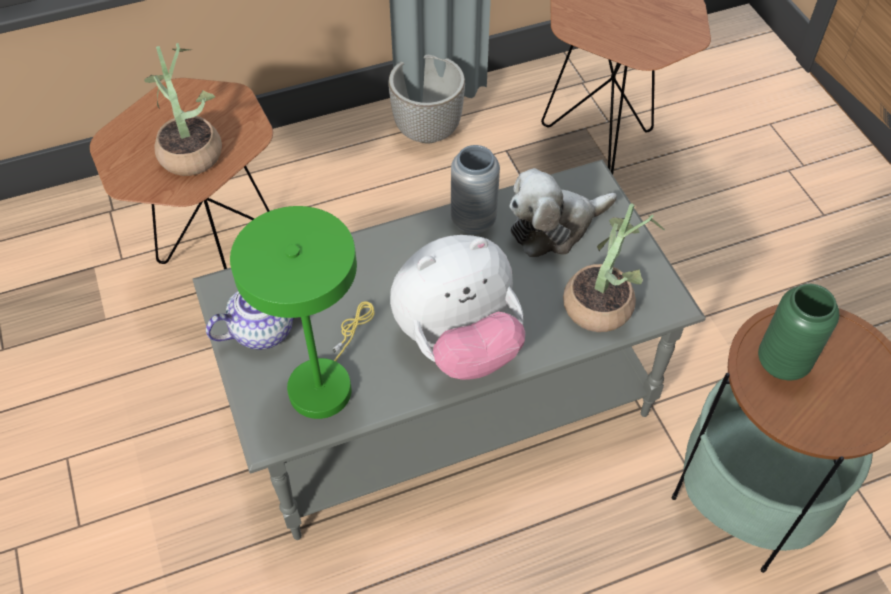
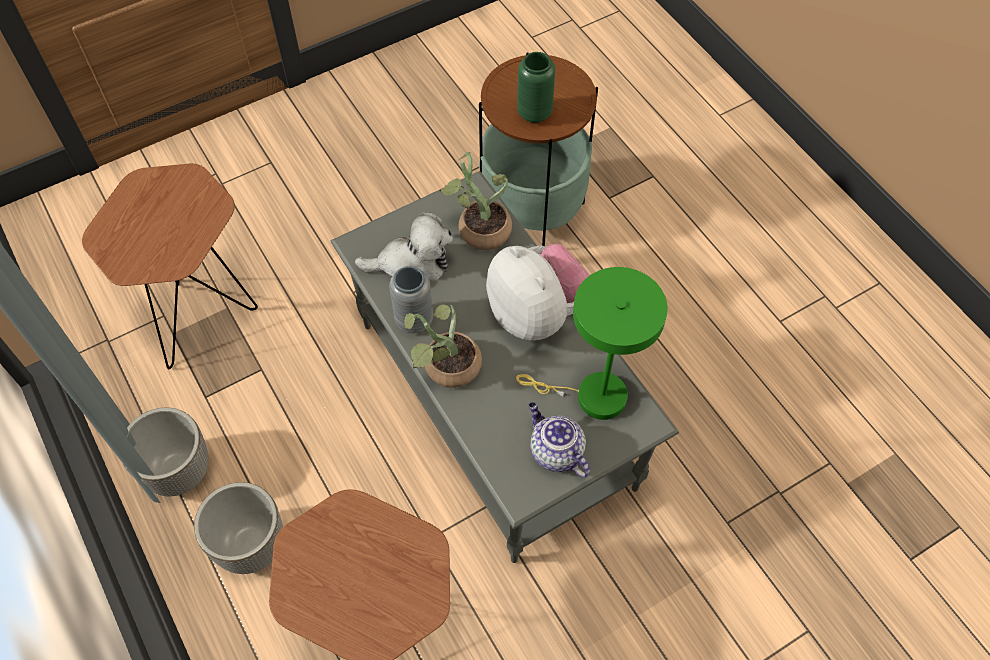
camera: 100 degrees left, 5 degrees up
potted plant [144,43,222,176] -> potted plant moved to [404,304,482,388]
plush toy [509,168,617,257] -> plush toy turned 60 degrees counterclockwise [355,212,453,280]
none -> planter [194,482,283,574]

